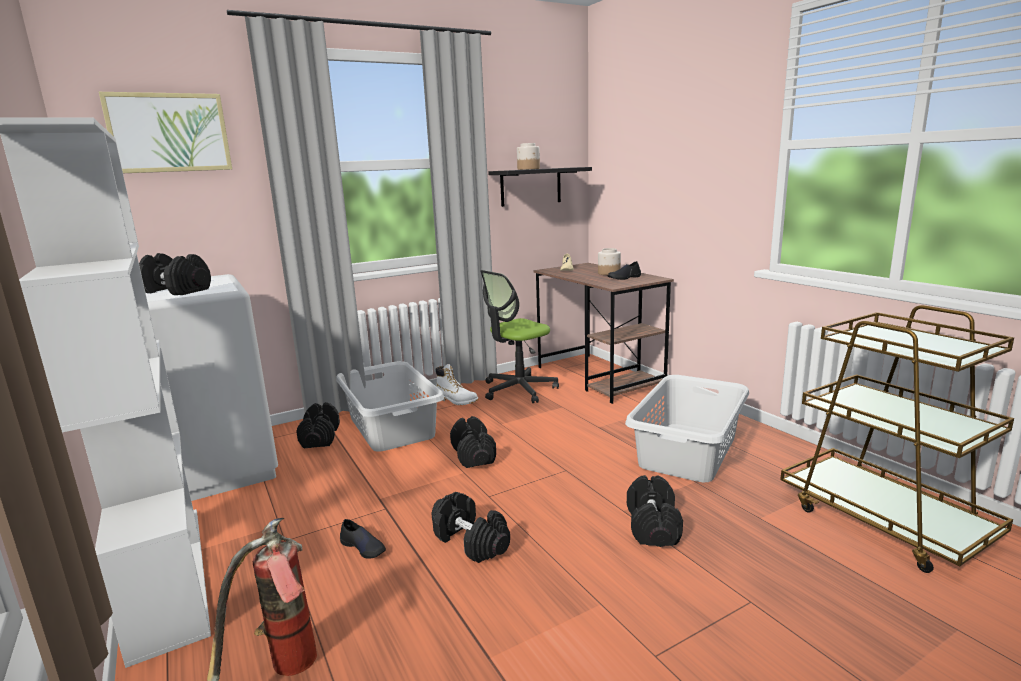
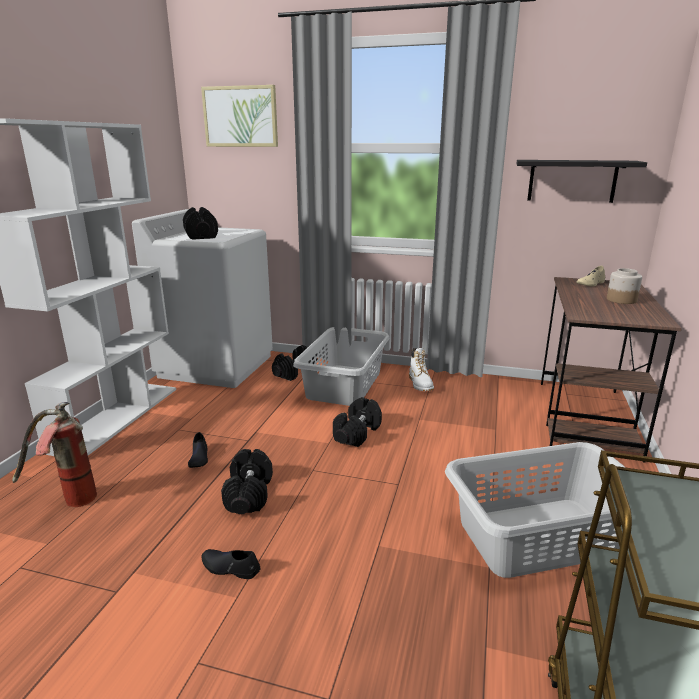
camera: 45 degrees right, 5 degrees up
office chair [480,270,559,403] -> none
jar [517,143,540,170] -> none
black shoe [608,261,641,280] -> black shoe moved to [201,549,261,579]
black dumbbell [627,475,683,547] -> none

